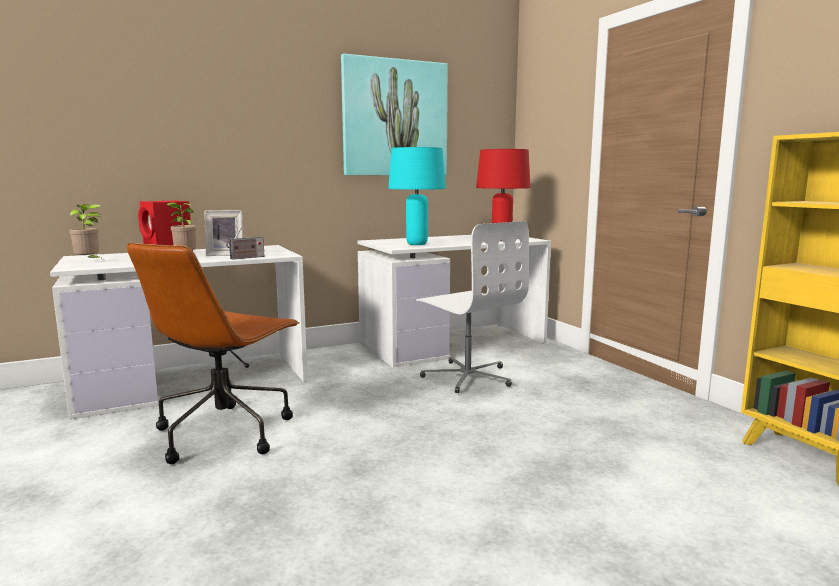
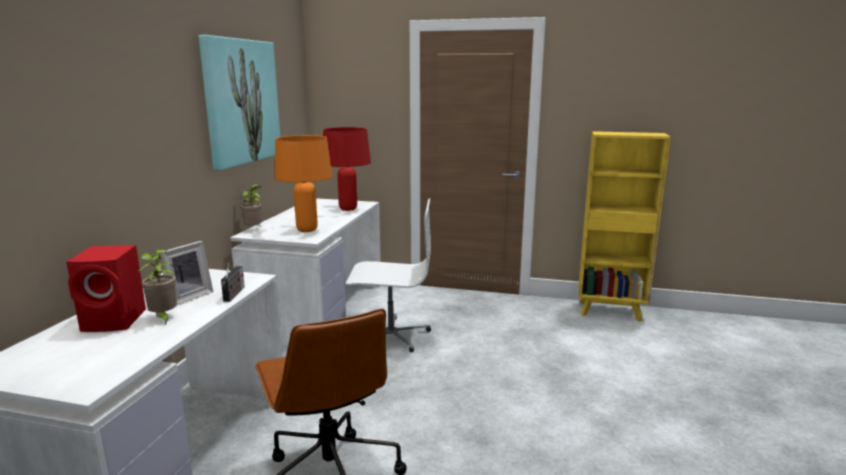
camera: 50 degrees left, 5 degrees up
potted plant [69,204,103,259] -> potted plant moved to [240,184,262,226]
turquoise table lamp [388,147,446,245] -> orange table lamp [275,135,333,232]

